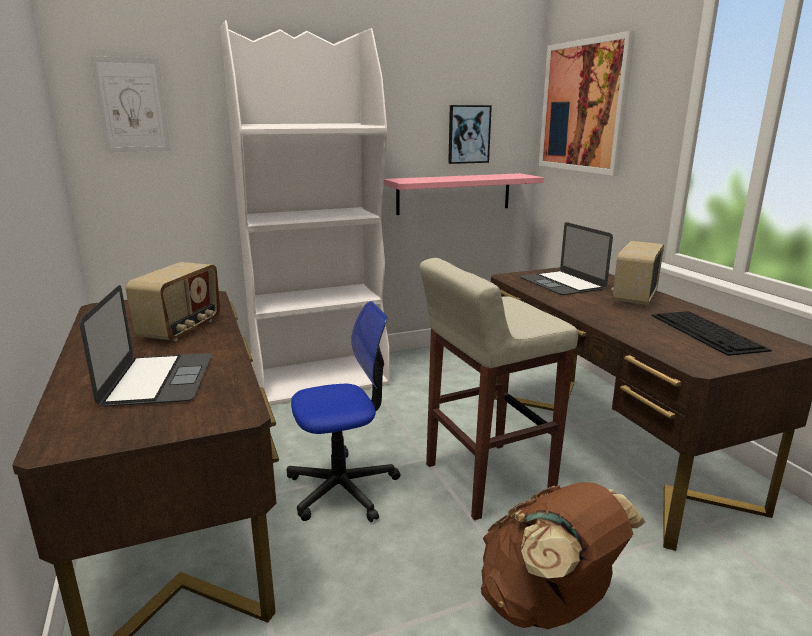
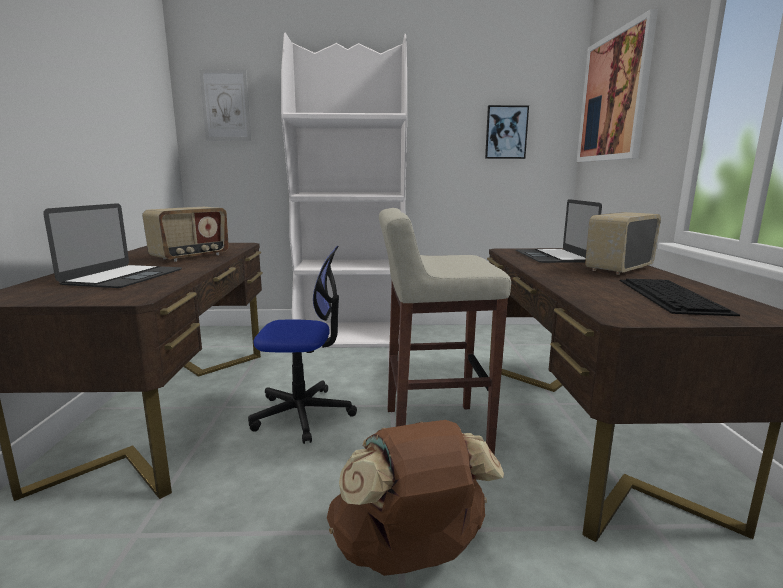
camera: 20 degrees right, 5 degrees down
pink shelf [384,173,544,215] -> none

